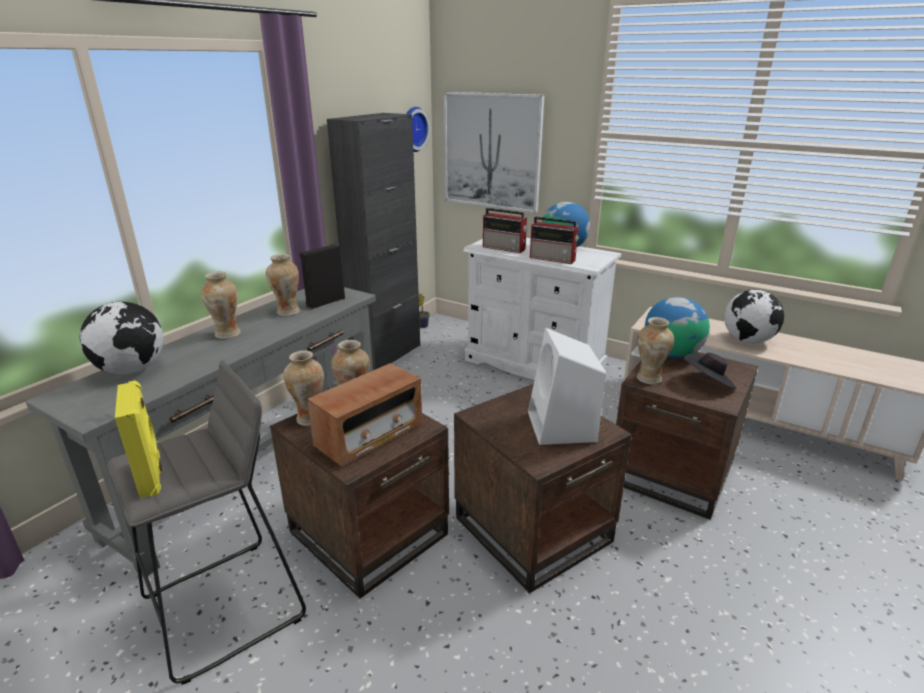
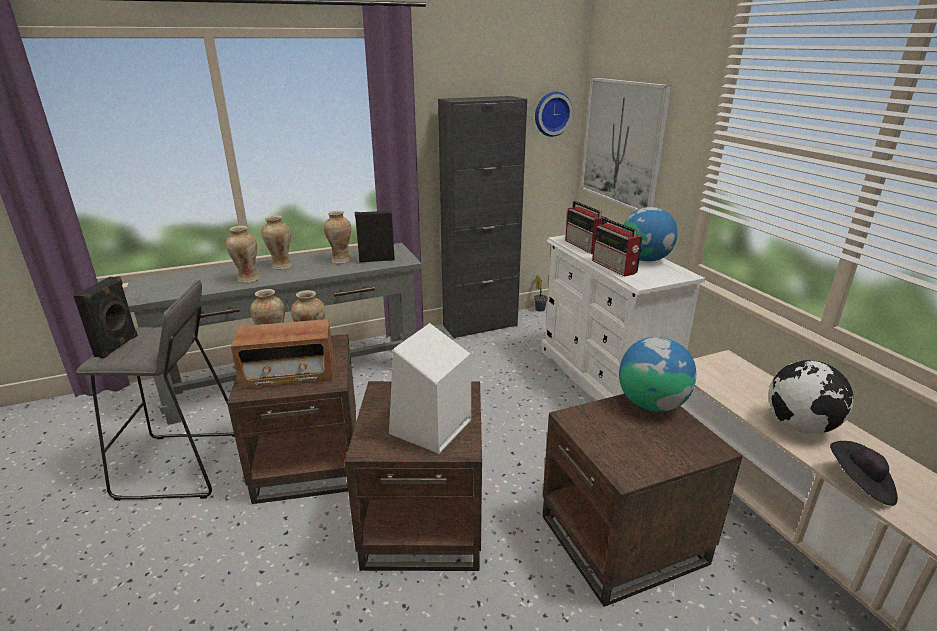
camera: 35 degrees right, 0 degrees up
globe [80,302,163,374] -> none
yellow speaker [115,380,162,498] -> black speaker [73,276,138,359]
vase [637,317,674,385] -> vase moved to [226,226,260,283]
black hat [683,353,736,389] -> black hat moved to [830,441,898,506]

